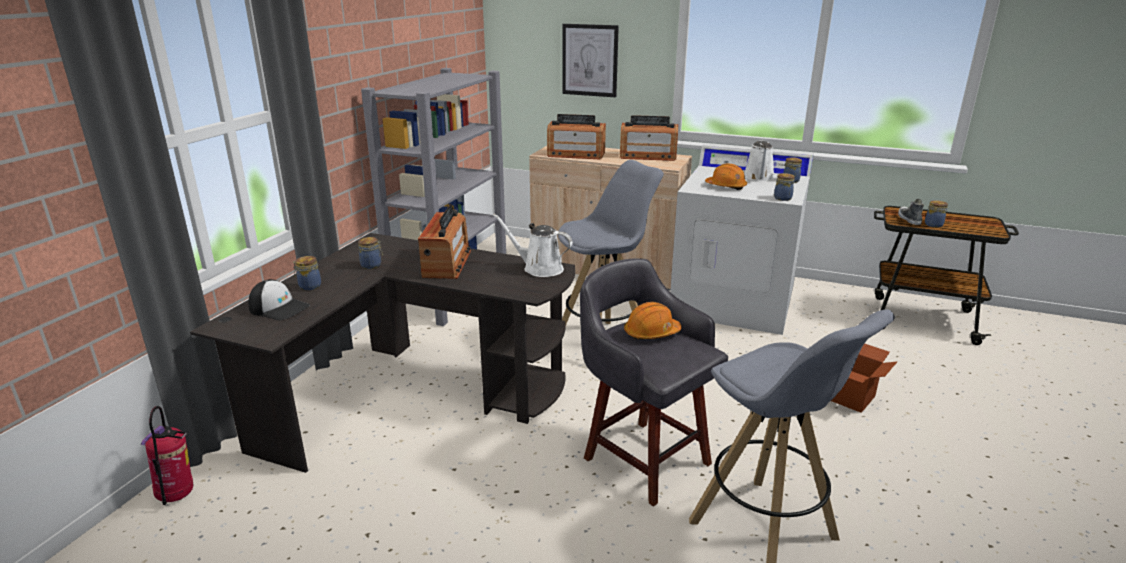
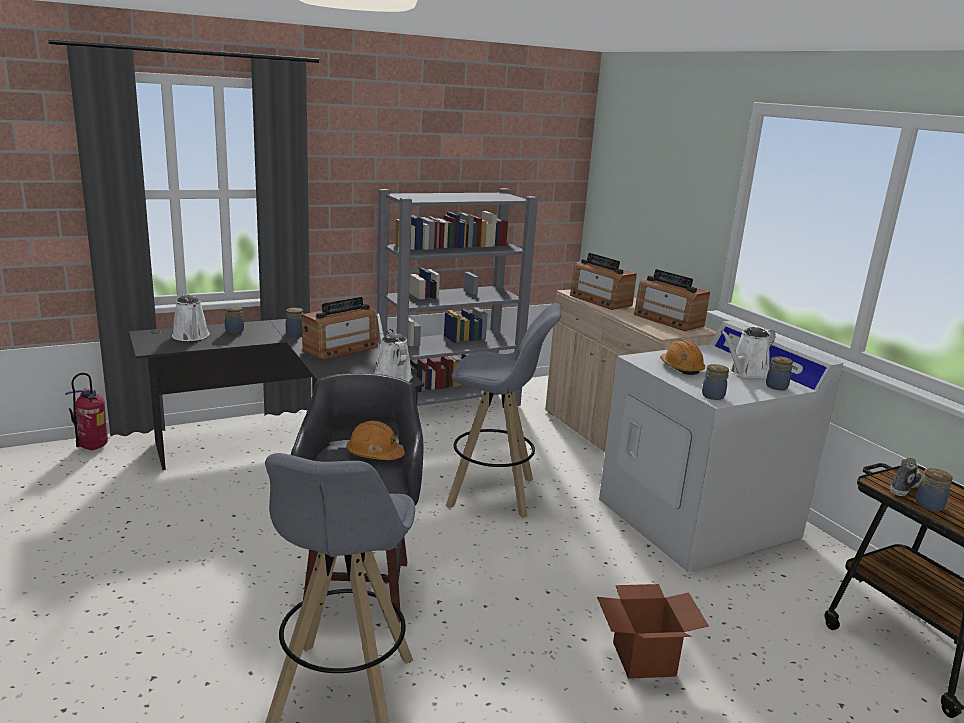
camera: 40 degrees right, 5 degrees down
cap [248,279,310,320] -> white watering can [172,294,210,341]
picture [562,24,619,97] -> none

